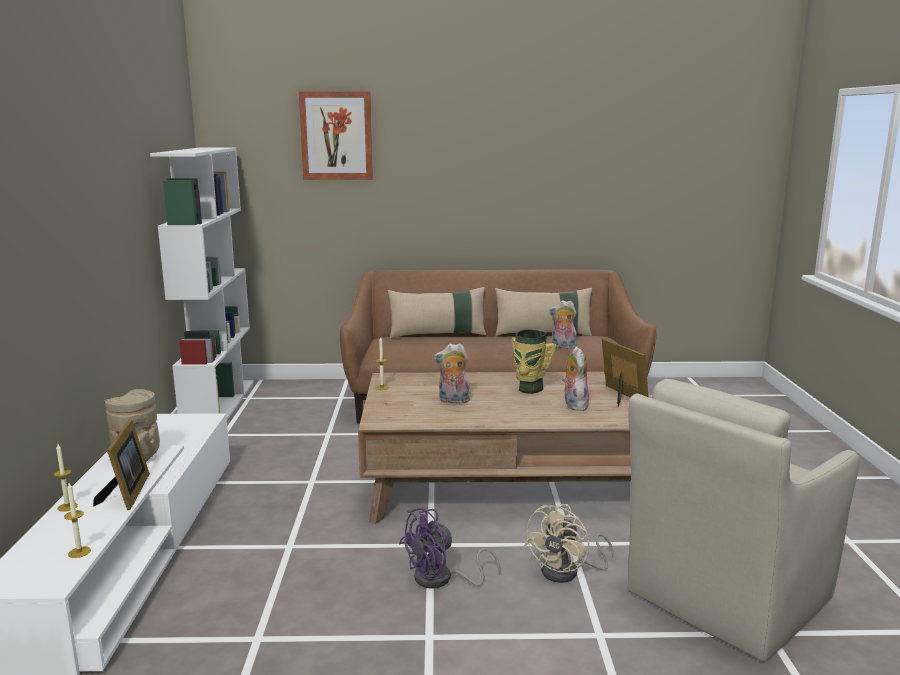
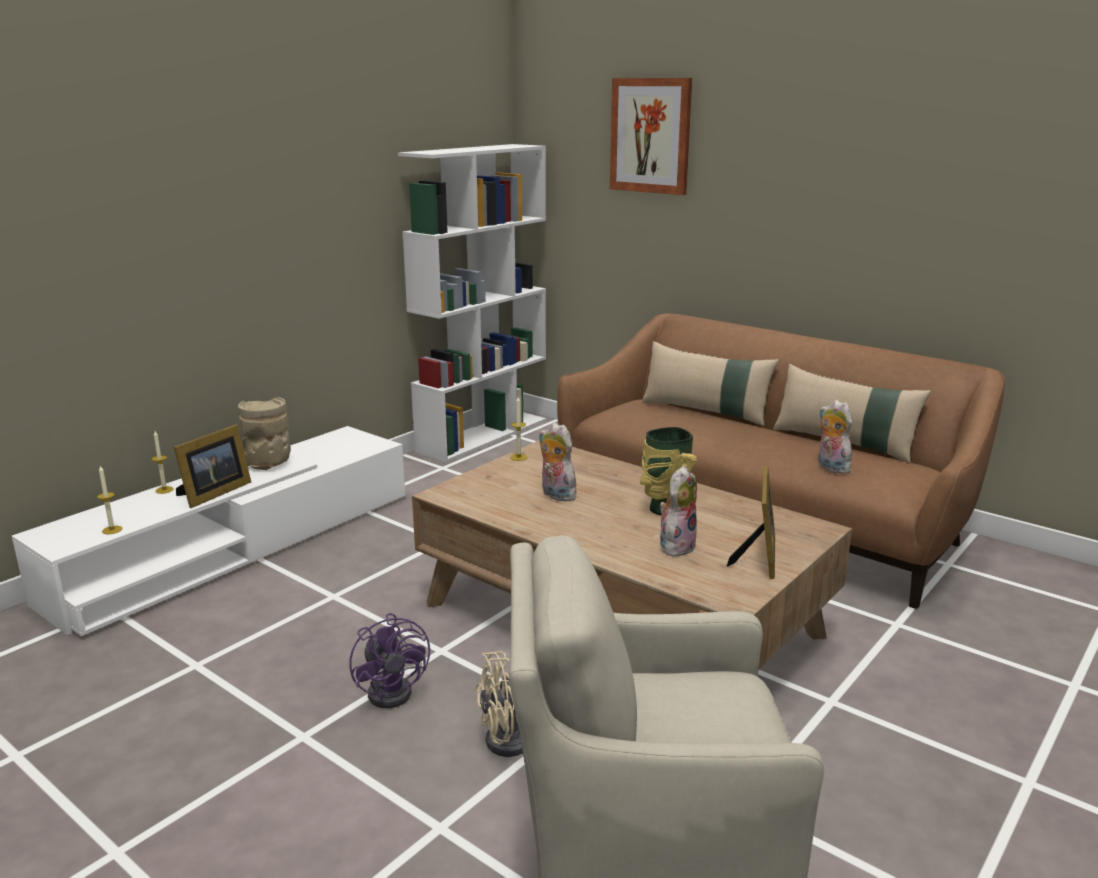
camera: 40 degrees right, 5 degrees up
purple fan [399,507,500,589] -> purple fan turned 120 degrees counterclockwise [349,613,430,708]

